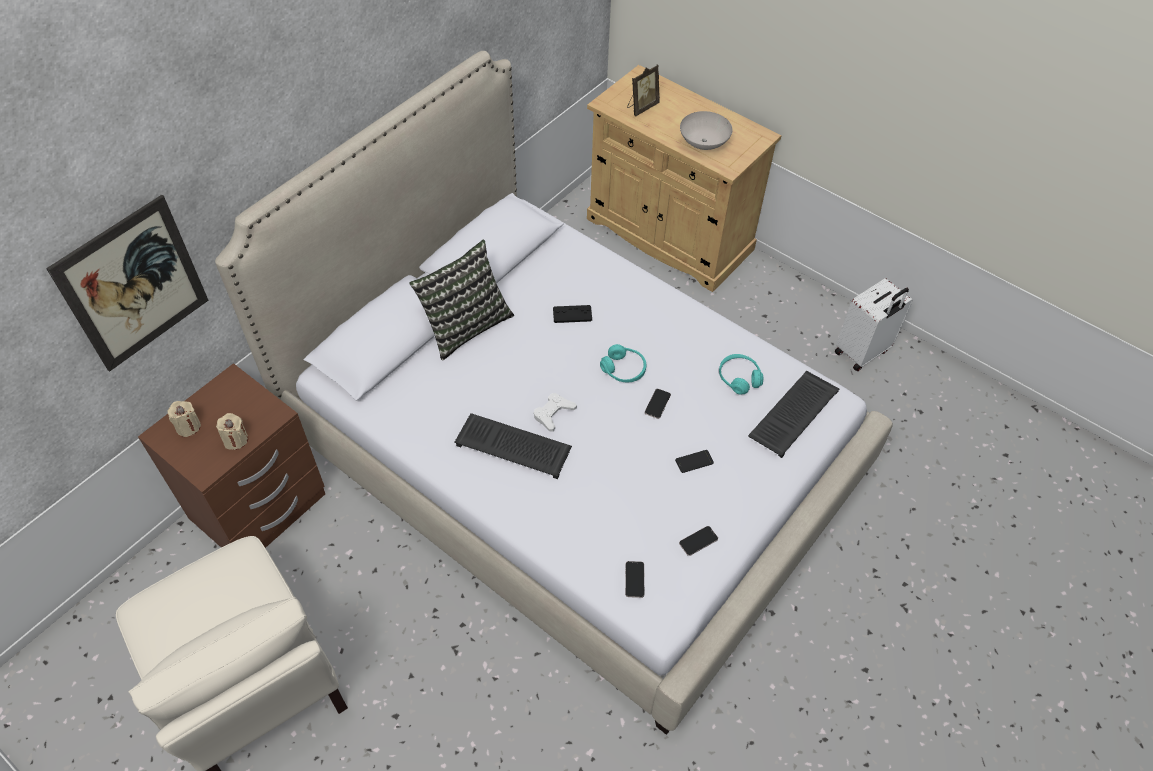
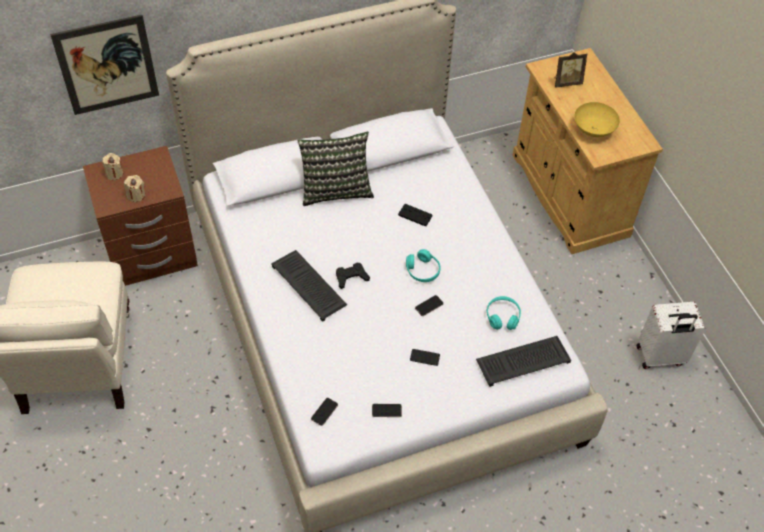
camera: 30 degrees right, 0 degrees up
white game controller [533,393,577,432] -> black game controller [336,263,370,289]
white bowl [680,111,732,150] -> yellow bowl [574,102,620,137]

